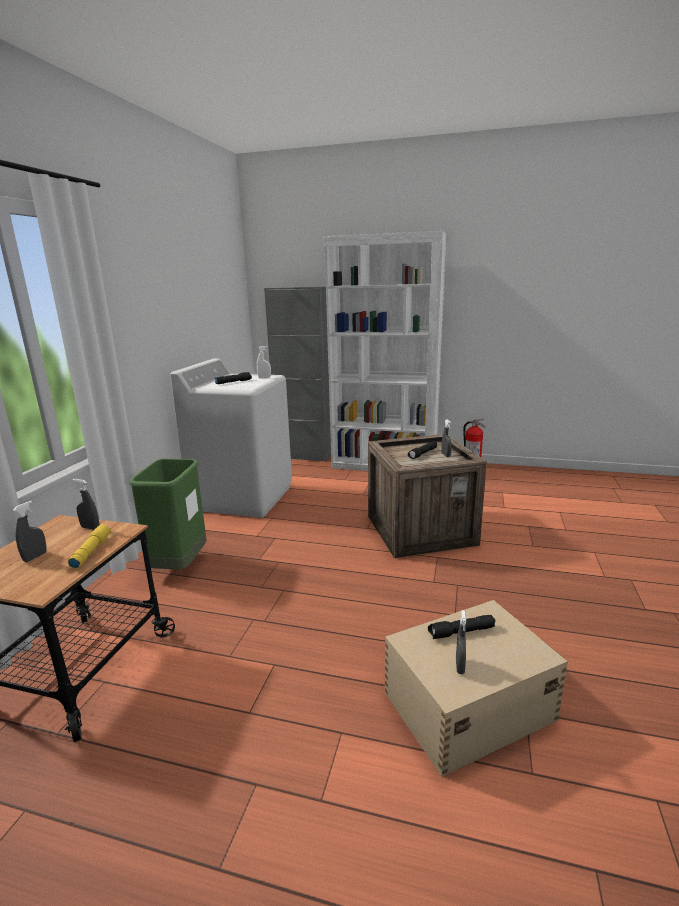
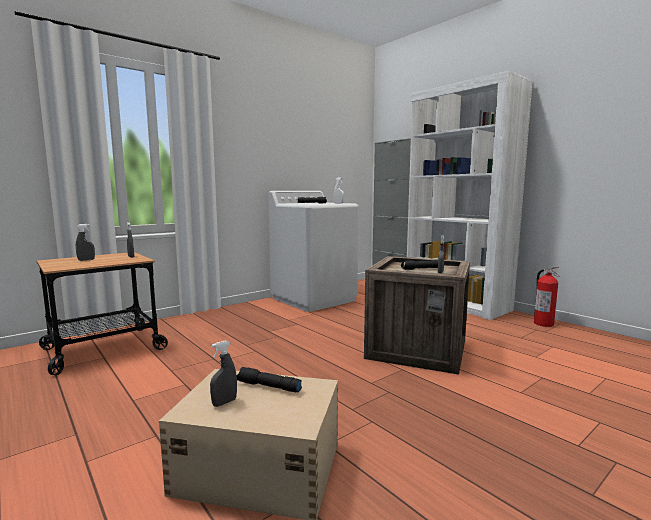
camera: 35 degrees right, 10 degrees down
yellow flashlight [68,524,111,568] -> none
green trash can [129,459,207,570] -> none

